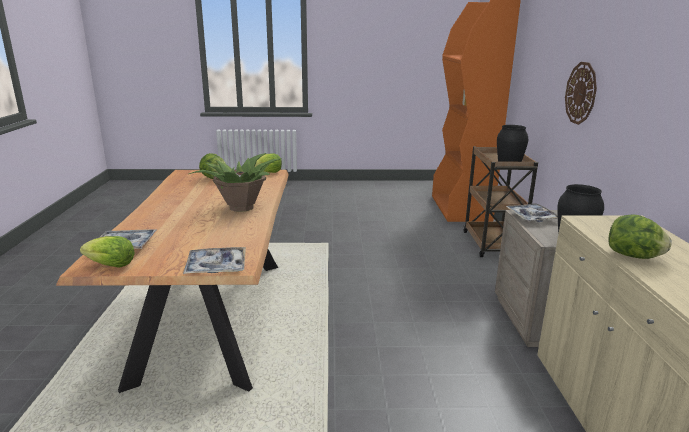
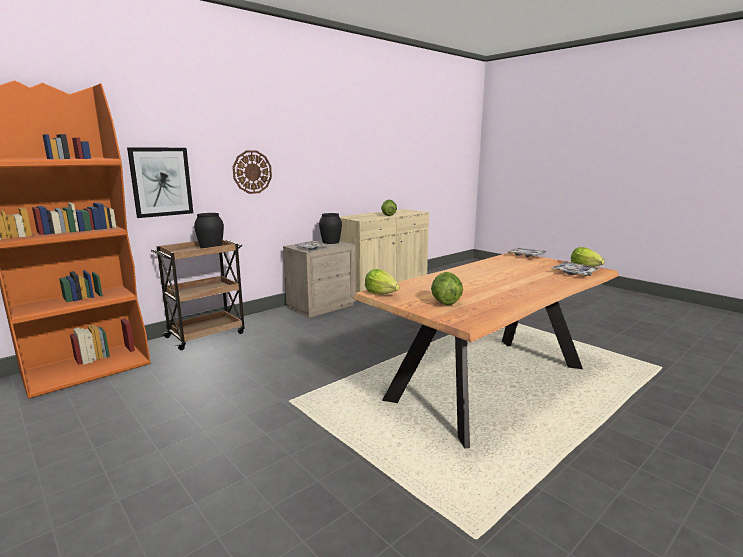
camera: 130 degrees left, 5 degrees down
potted plant [189,153,282,212] -> none
none -> picture [127,147,193,218]

